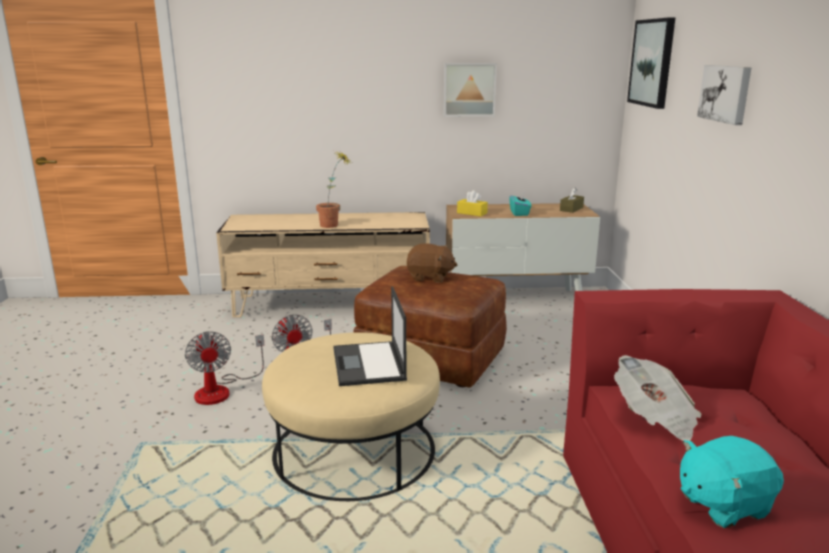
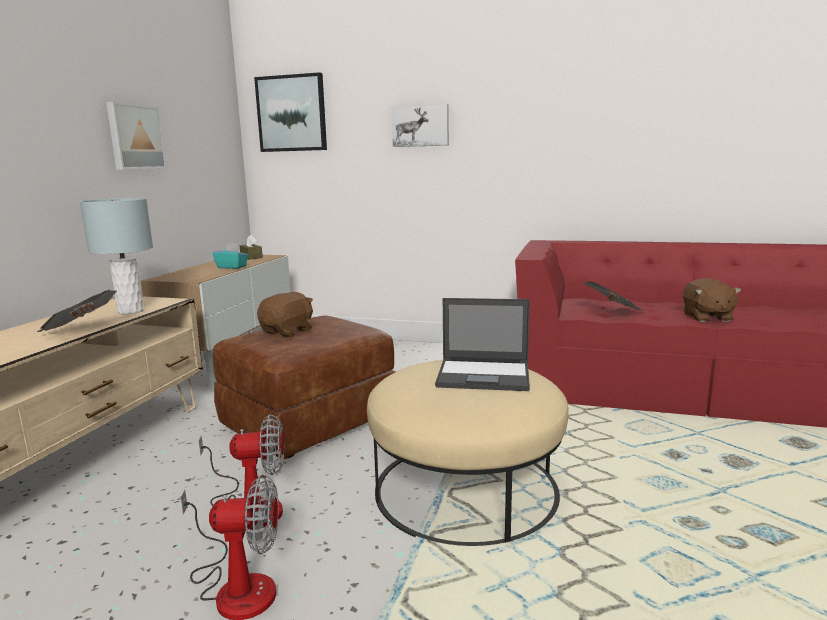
camera: 70 degrees left, 5 degrees down
potted plant [316,151,351,228] -> newspaper [37,290,117,332]
yellow tissue box [457,190,488,216] -> none
turquoise plush toy [680,436,784,528] -> brown plush toy [683,278,741,322]
none -> grey table lamp [80,198,153,314]

